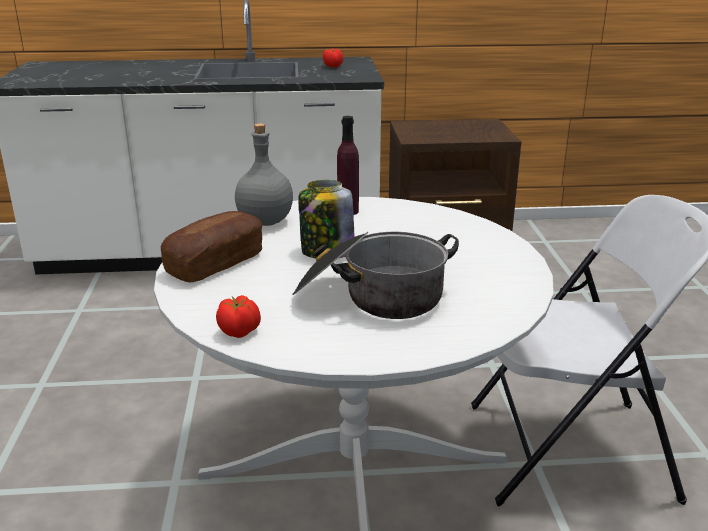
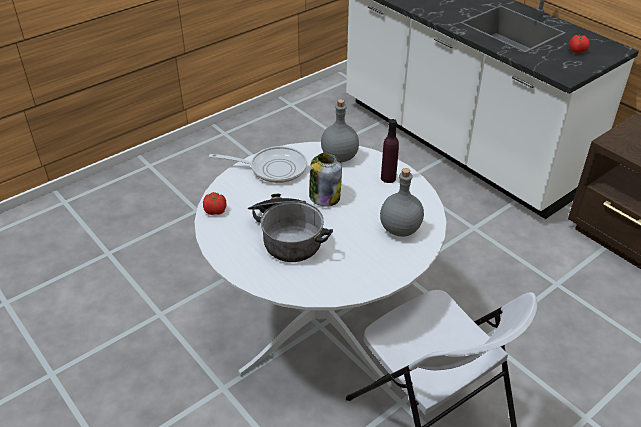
camera: 55 degrees right, 15 degrees up
bread [161,211,262,282] -> frying pan [209,146,307,183]
none -> grey bottle [380,168,424,237]

